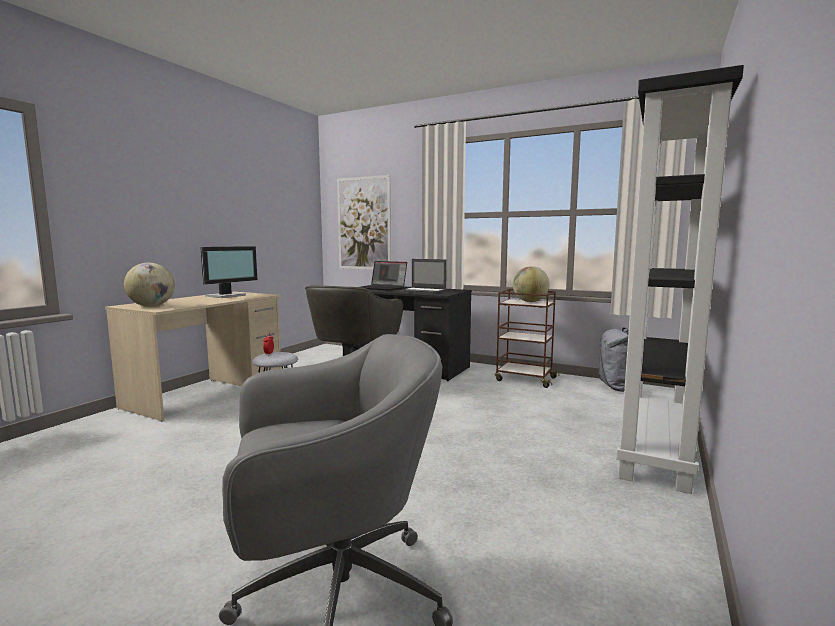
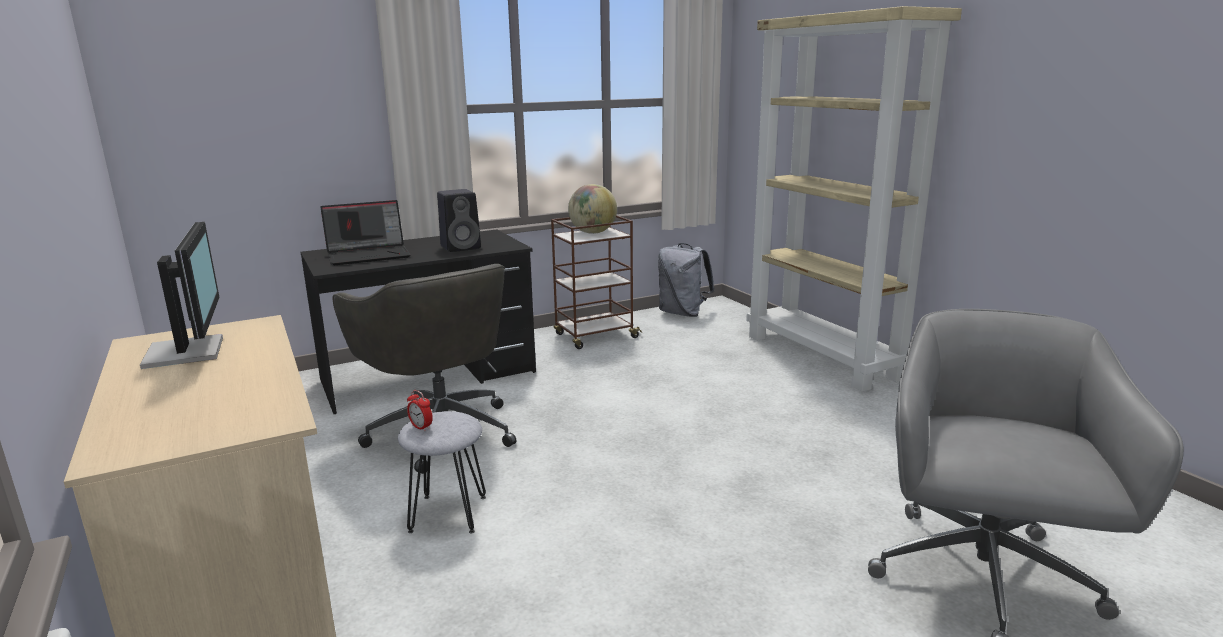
camera: 55 degrees left, 10 degrees up
globe [124,263,175,307] -> none
picture [337,175,391,270] -> none
laptop [398,259,447,294] -> black speaker [437,189,481,252]
black bookcase [616,65,744,494] -> beige bookcase [746,6,962,392]

